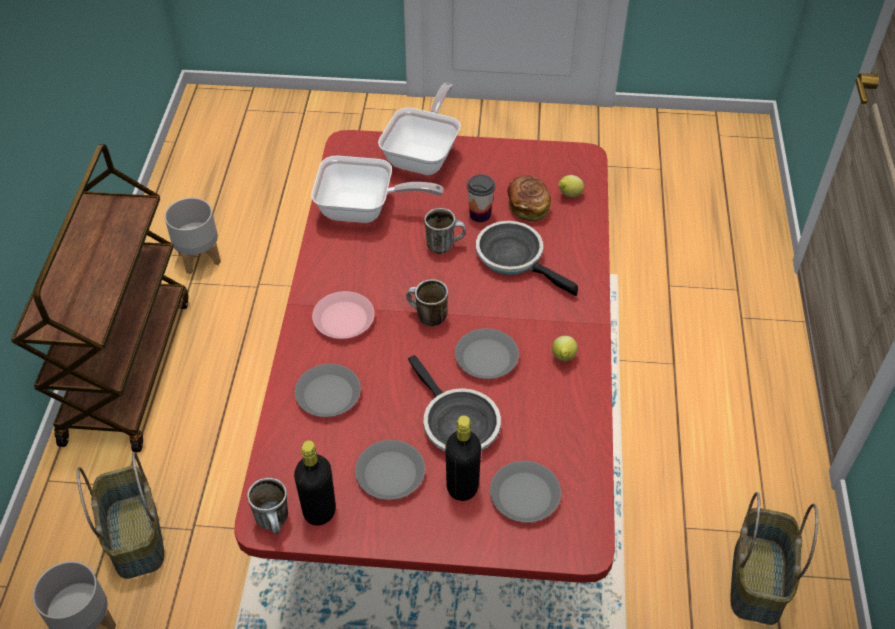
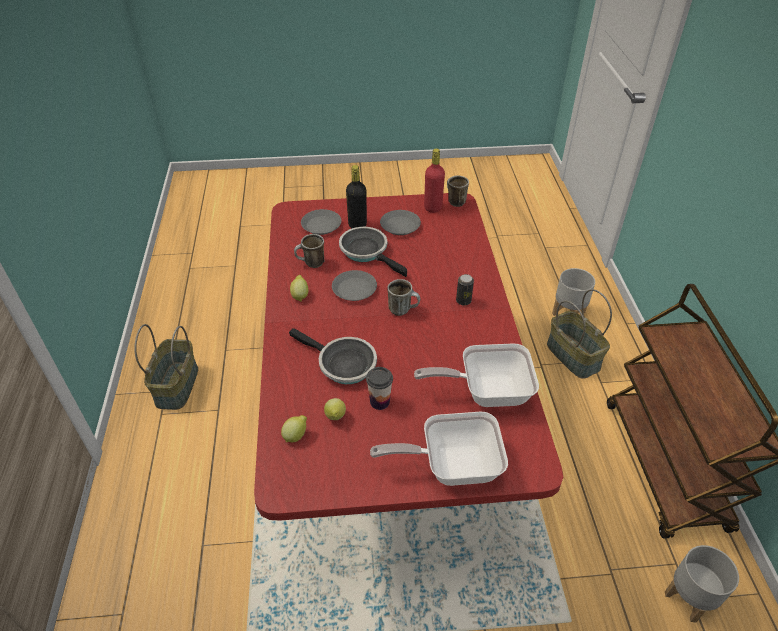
camera: 170 degrees right, 5 degrees down
black bottle [294,440,336,526] -> red bottle [424,149,445,213]
grey plate [295,364,361,417] -> none
pink plate [312,291,375,339] -> can [456,274,474,305]
frying pan [378,83,461,175] -> frying pan turned 75 degrees clockwise [370,412,508,486]
mug [424,208,466,254] -> mug moved to [294,234,324,268]
bread [507,175,551,222] -> lemon [324,398,346,420]

